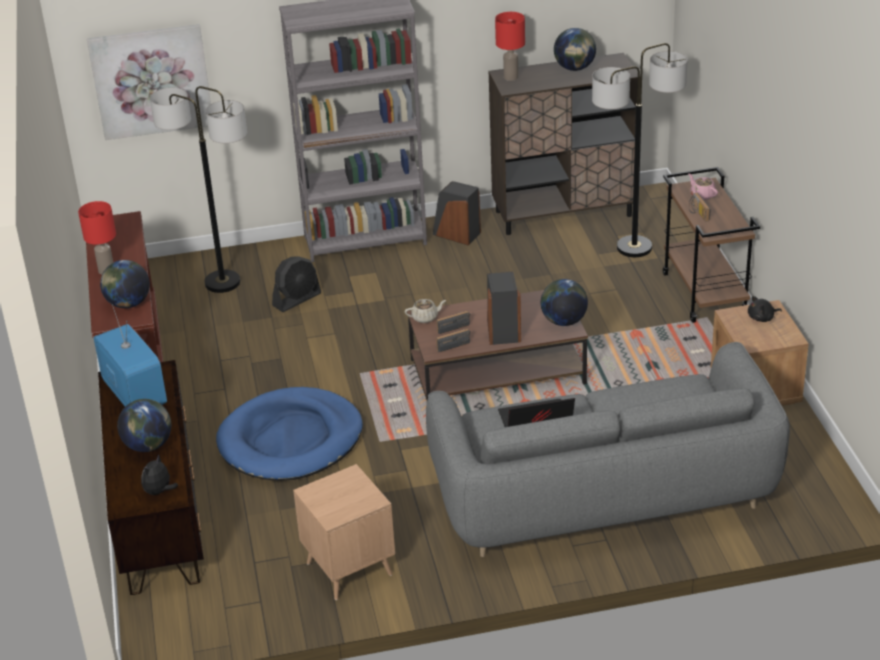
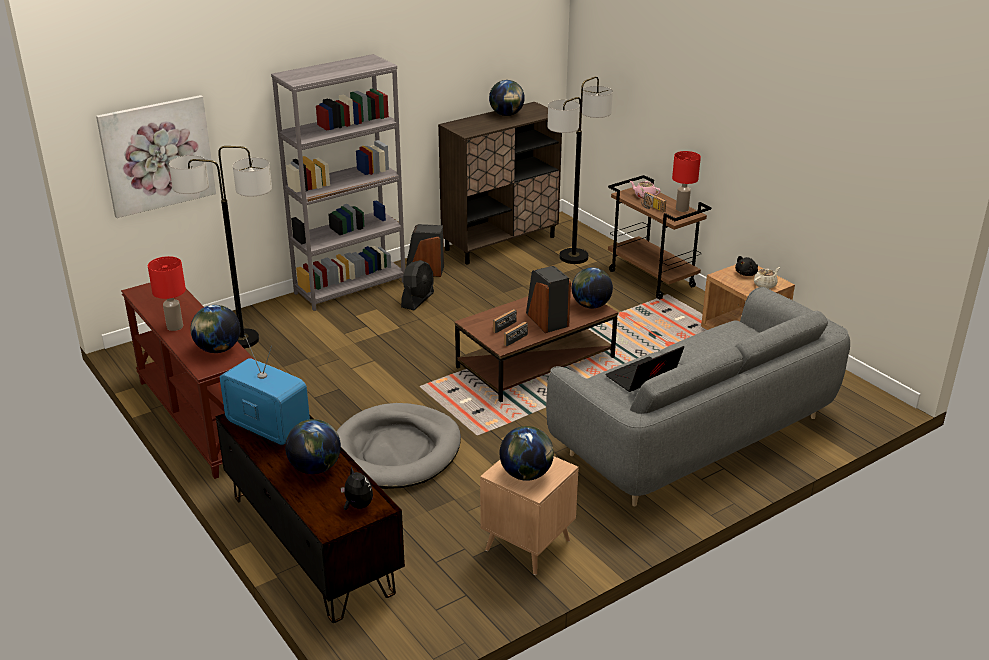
camera: 25 degrees left, 5 degrees down
plush toy [141,454,178,495] -> plush toy turned 135 degrees clockwise [340,466,373,510]
blue dog bed [216,387,363,480] -> grey dog bed [336,403,461,489]
black fan [272,257,321,312] -> black fan moved to [401,260,434,310]
beige teapot [405,299,446,323] -> beige teapot moved to [754,267,780,289]
red table lamp [495,12,525,81] -> red table lamp moved to [672,151,701,212]
none -> globe [499,426,554,481]

